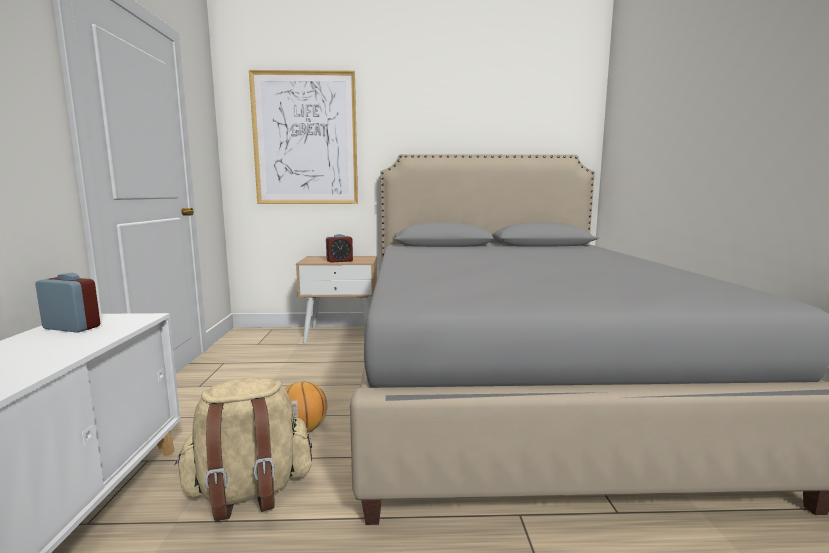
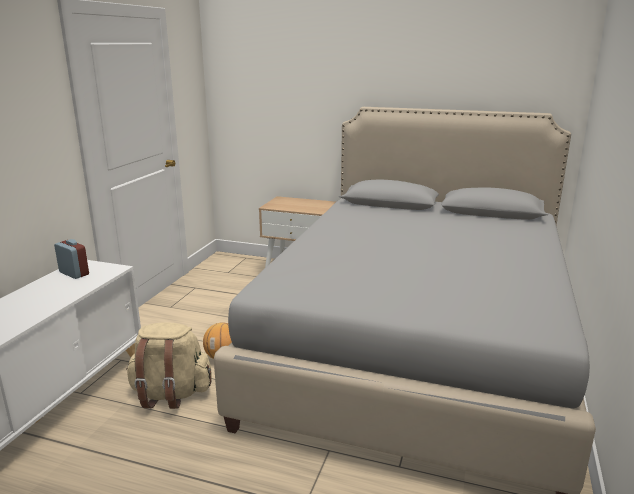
camera: 20 degrees right, 10 degrees up
picture [249,70,358,204] -> none
alarm clock [326,234,353,263] -> none

